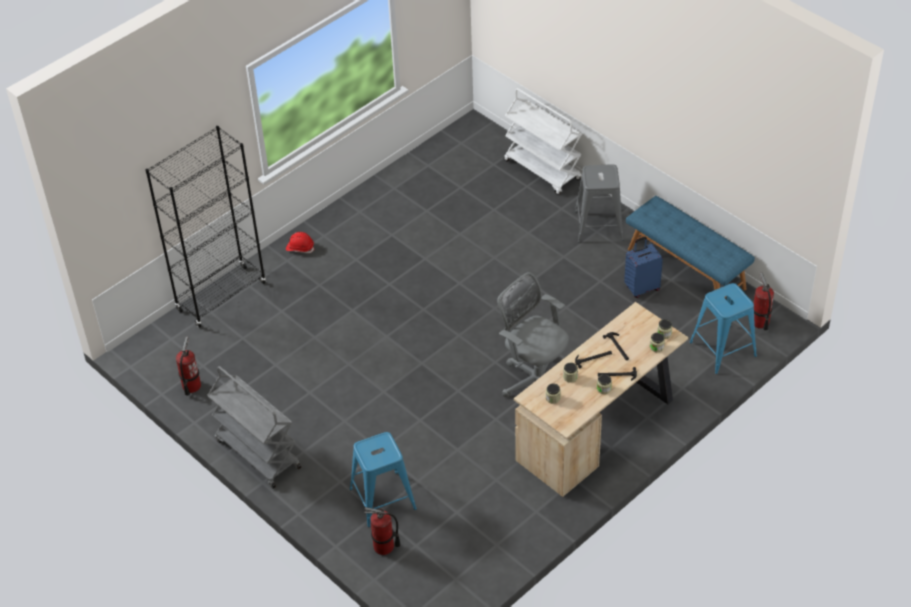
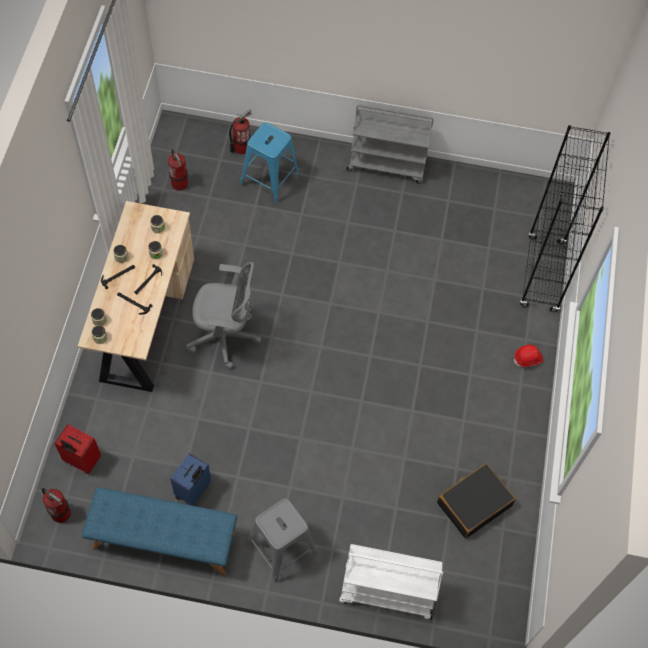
camera: 140 degrees right, 15 degrees up
fire extinguisher [176,337,201,396] -> fire extinguisher moved to [168,149,188,191]
blue stool [690,283,757,374] -> red suitcase [54,424,101,474]
none -> black suitcase [437,463,516,539]

